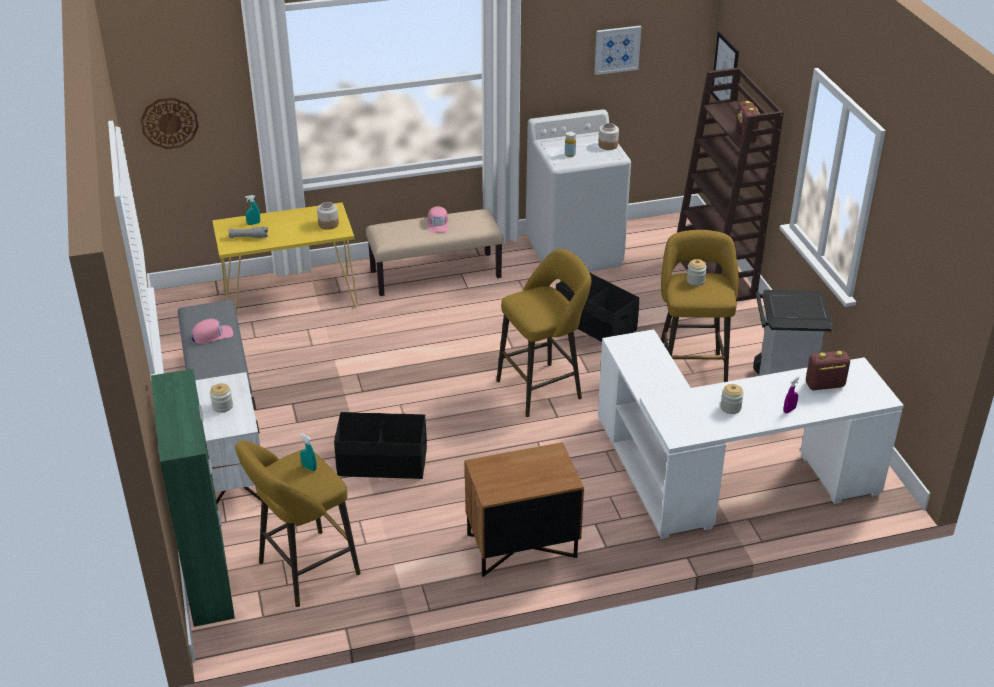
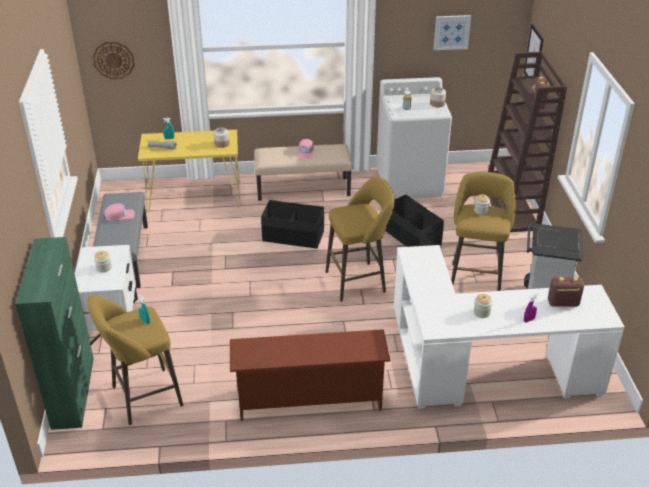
camera: 10 degrees right, 0 degrees up
black storage box [334,412,427,479] -> black storage box moved to [261,200,324,249]
brown nightstand [465,442,584,577] -> brown shoe rack [230,329,391,421]

